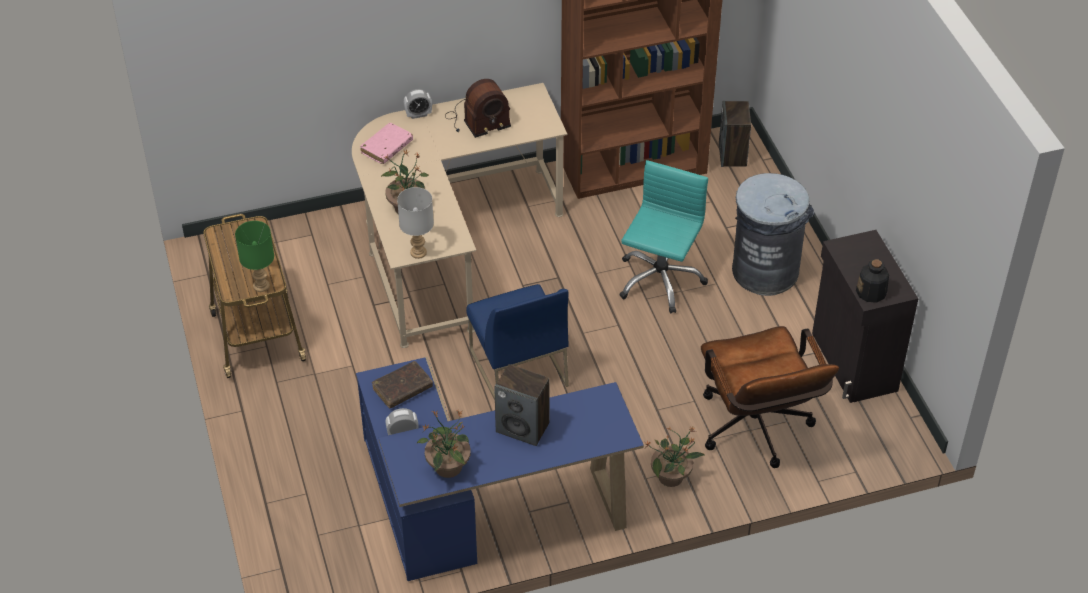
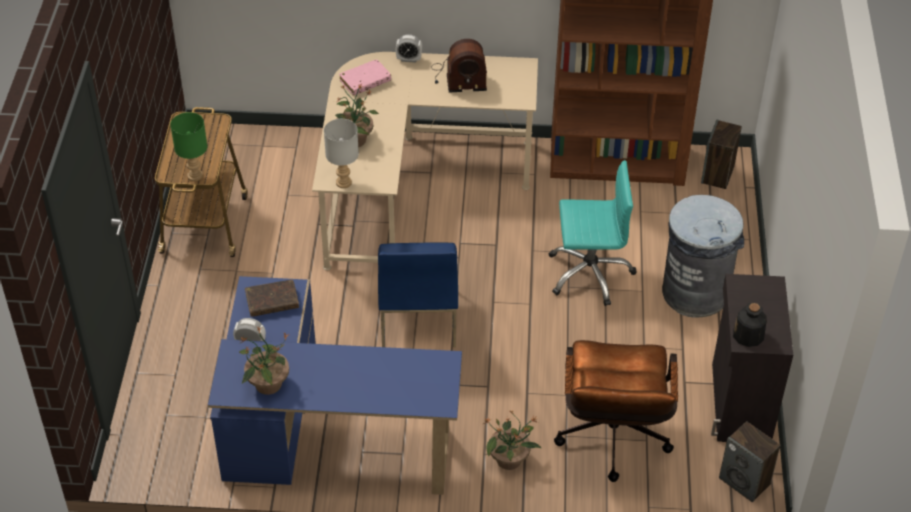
camera: 20 degrees right, 0 degrees up
speaker [494,364,550,446] -> speaker moved to [719,421,781,502]
turquoise office chair [619,160,708,314] -> turquoise office chair turned 45 degrees clockwise [549,160,637,306]

